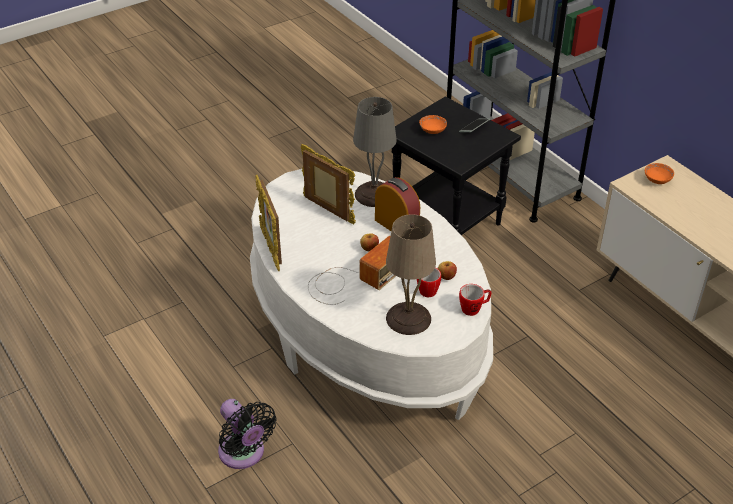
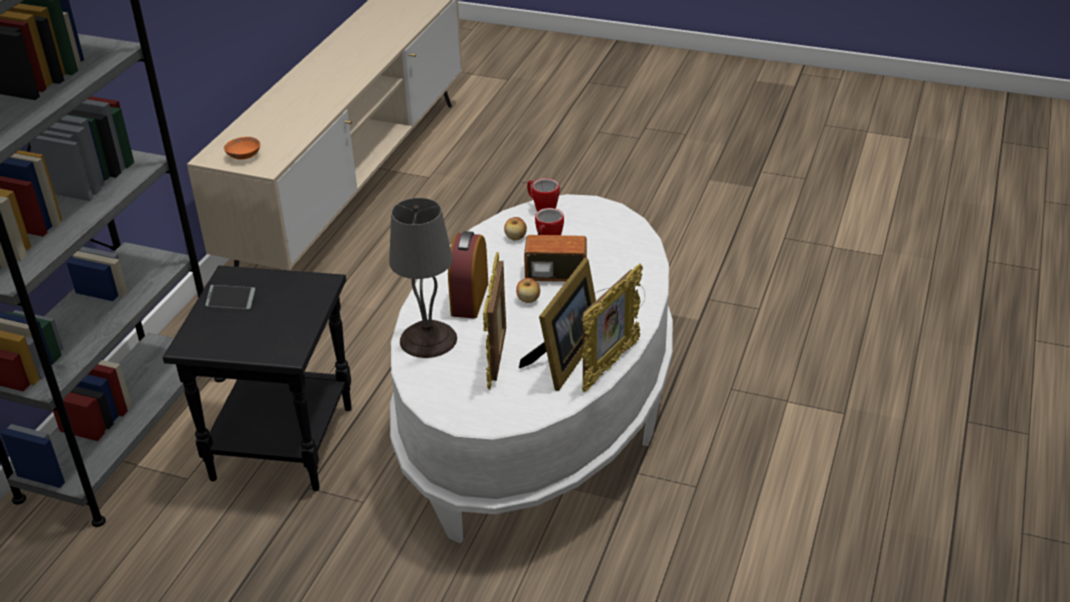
camera: 125 degrees left, 5 degrees down
black fan [218,399,276,469] -> none
beige table lamp [386,214,436,335] -> none
orange bowl [419,115,447,134] -> none
none -> picture frame [519,258,596,391]

